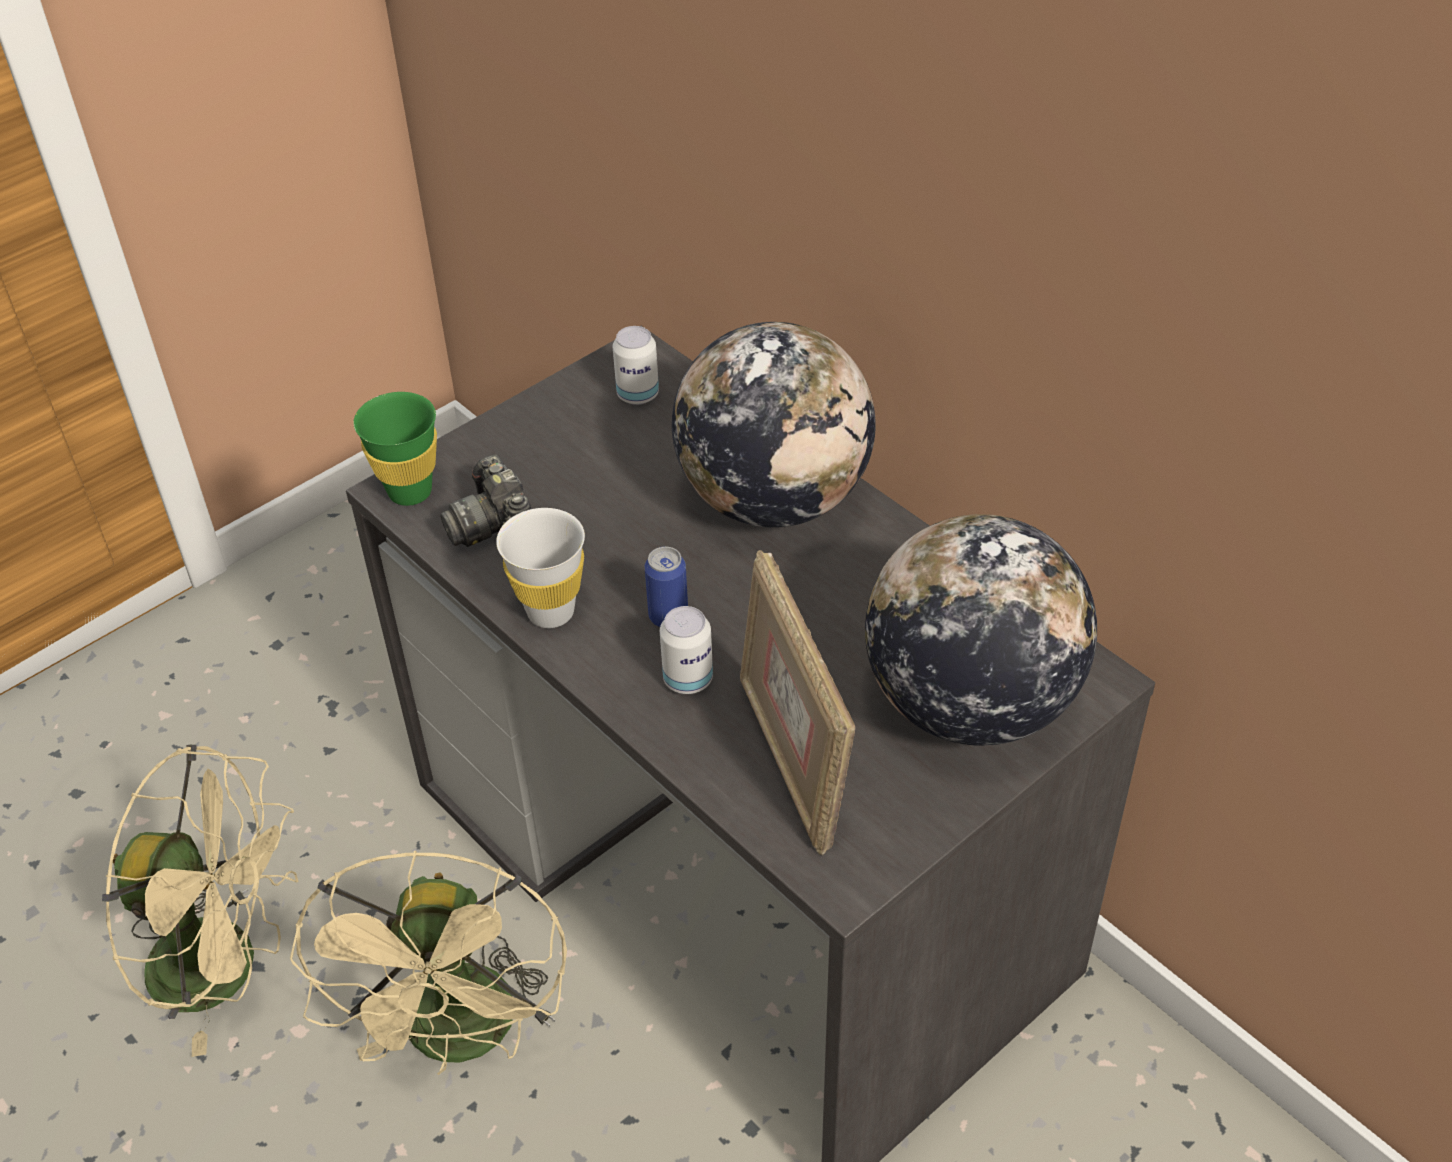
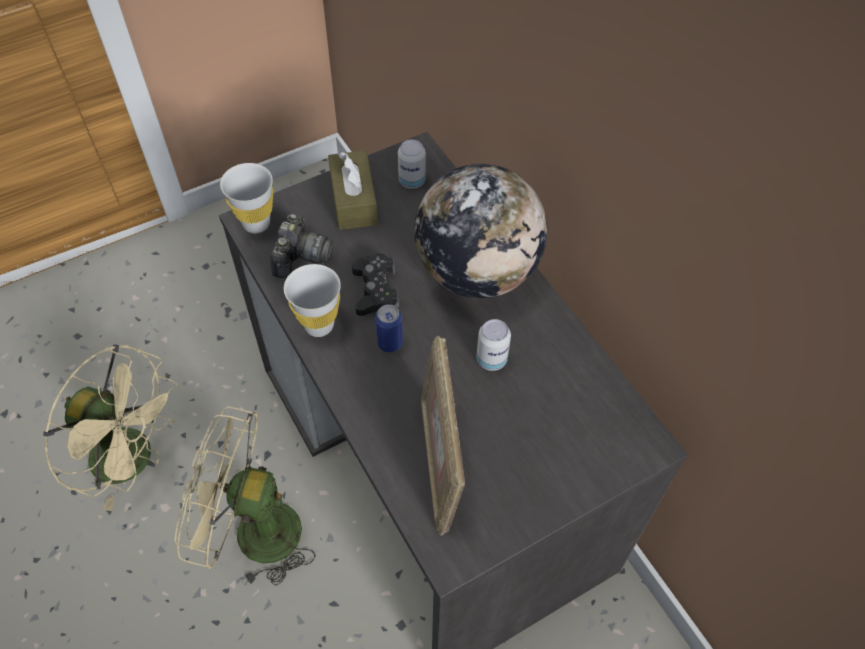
camera: 10 degrees right, 10 degrees up
beige fan [290,850,567,1075] -> beige fan turned 90 degrees clockwise [174,406,316,586]
green cup [353,392,437,506] -> white cup [220,163,273,233]
camera [440,454,532,547] -> camera turned 150 degrees counterclockwise [270,213,333,278]
can [660,606,713,694] -> can moved to [476,319,511,371]
globe [865,514,1097,746] -> none
none -> brown tissue box [328,150,378,230]
none -> black game controller [352,253,399,316]

